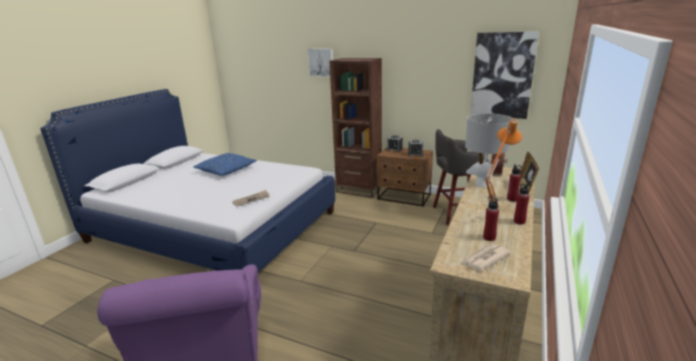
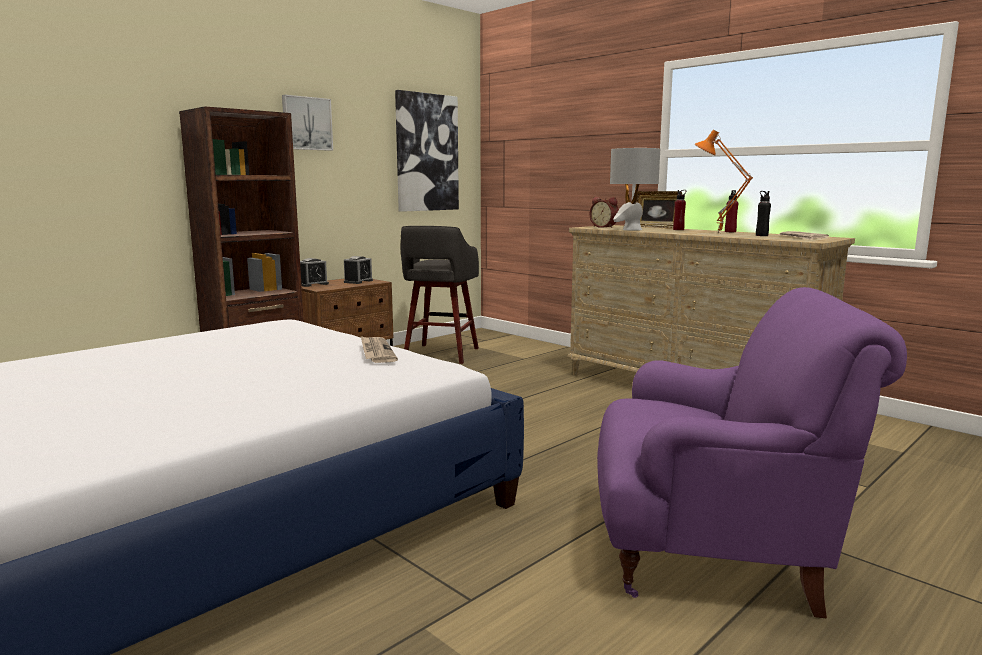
camera: 70 degrees left, 10 degrees down
blue pillow [193,153,257,176] -> none
picture [307,49,333,77] -> picture moved to [282,95,333,151]
red bottle [483,196,499,241] -> black bottle [756,191,771,236]

